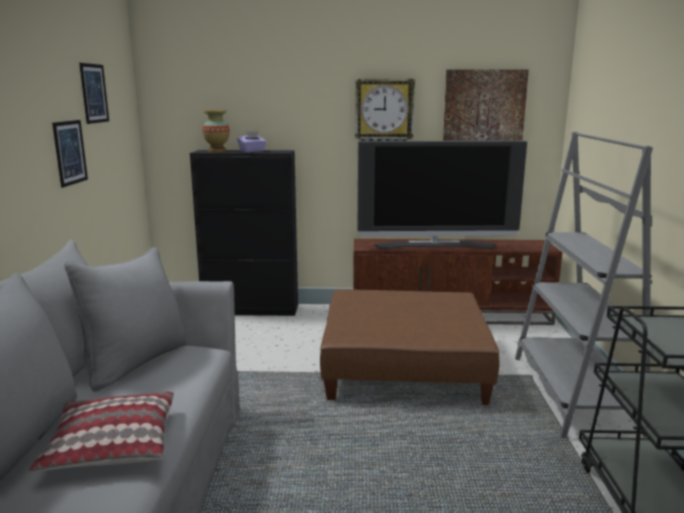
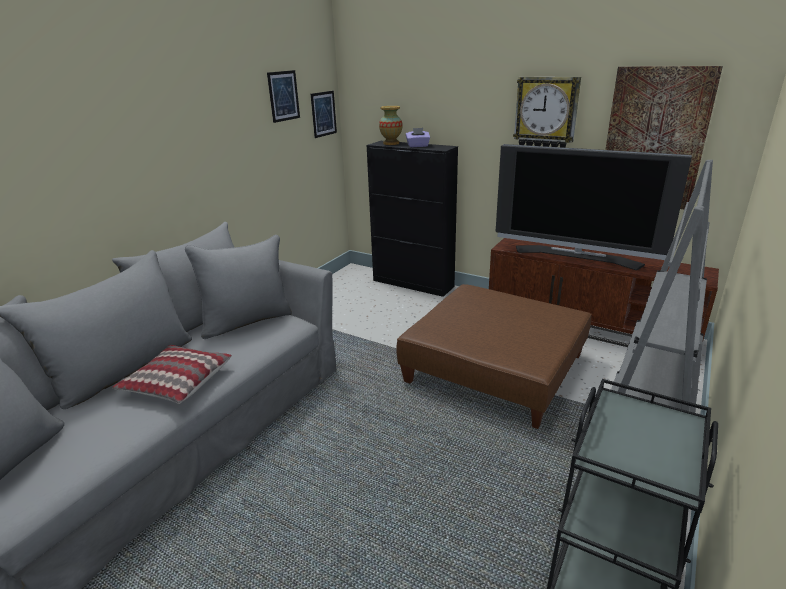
camera: 30 degrees right, 10 degrees up
picture [52,120,88,188] -> picture moved to [311,91,337,138]

